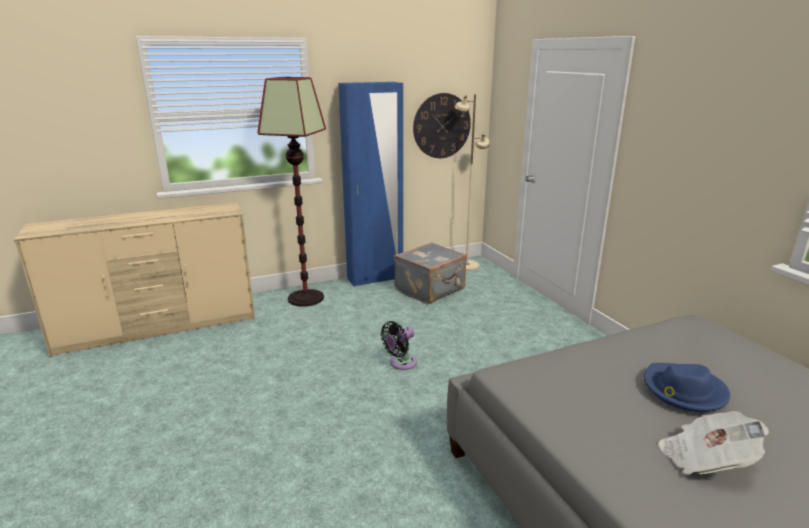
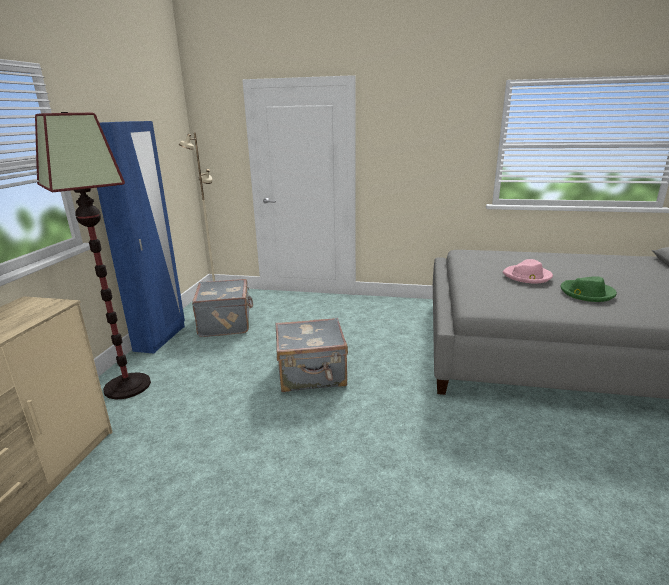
camera: 55 degrees left, 0 degrees up
black fan [381,321,417,370] -> grey suitcase [275,318,348,392]
wall clock [413,93,471,158] -> none
blue hat [644,363,730,412] -> pink hat [503,259,553,283]
newspaper [658,411,769,475] -> green hat [560,276,617,302]

